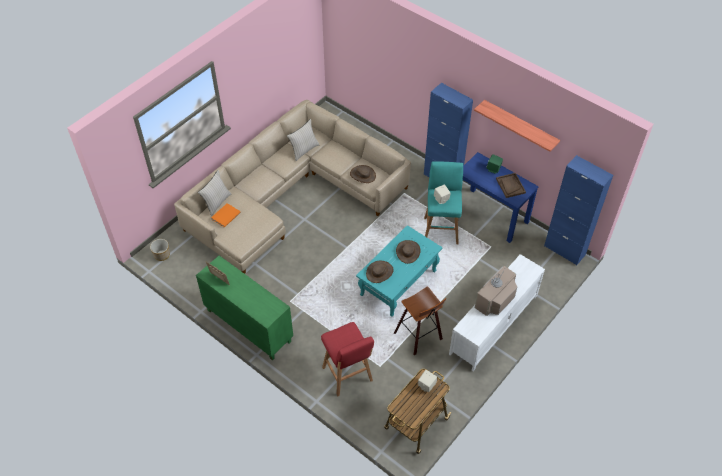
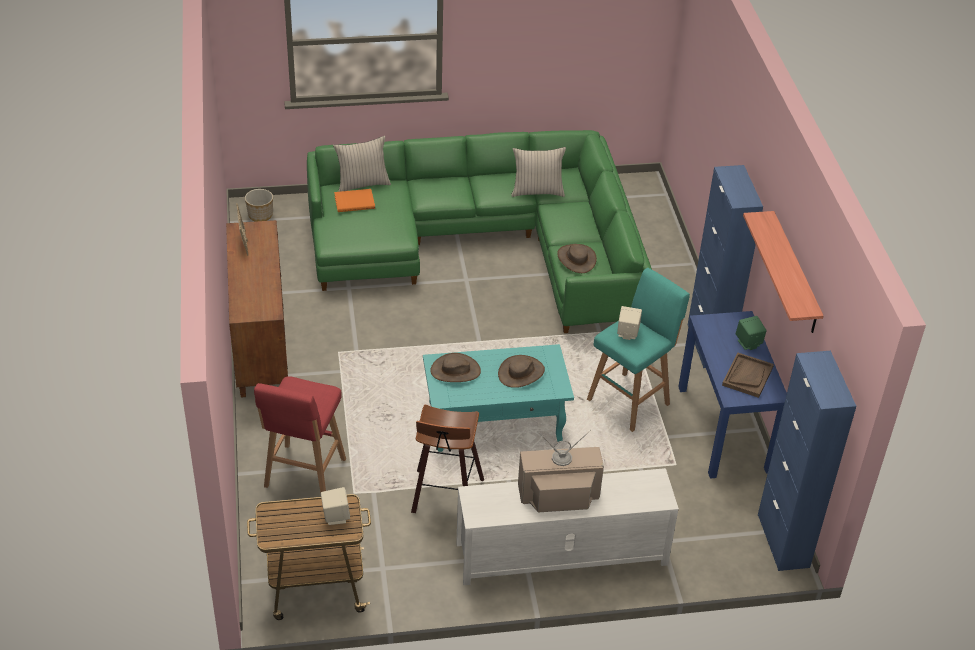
camera: 40 degrees right, 10 degrees down
beige sofa [174,100,411,274] -> green sofa [307,130,652,333]
green cabinet [196,255,293,360] -> brown cabinet [226,220,288,398]

